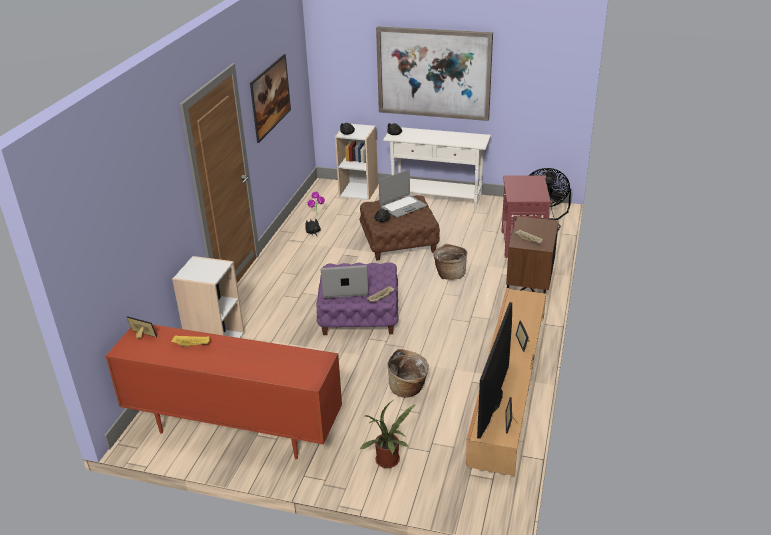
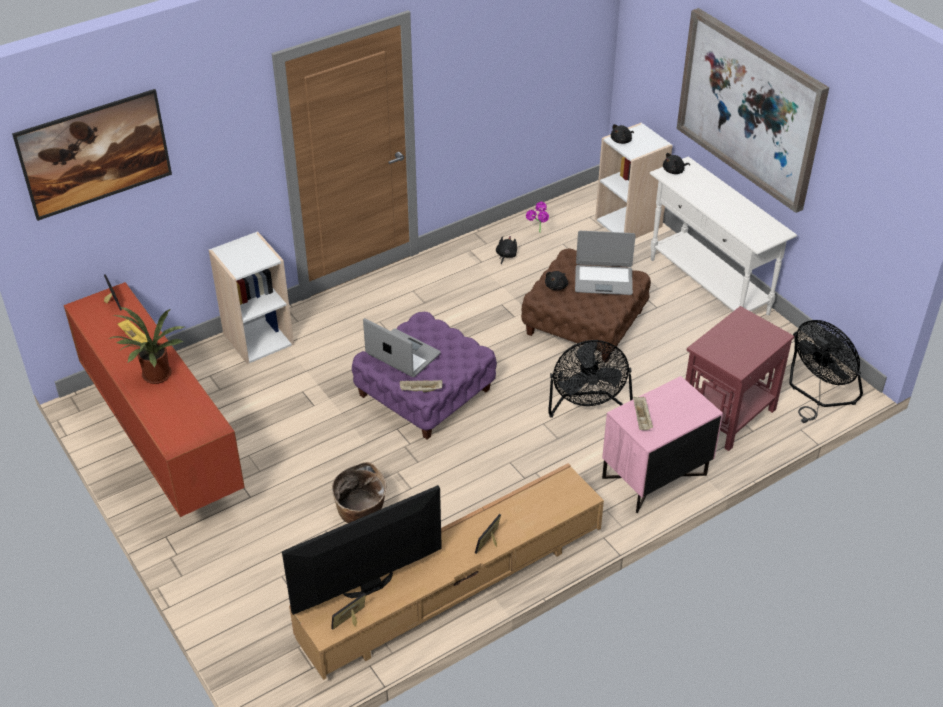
camera: 40 degrees right, 10 degrees up
picture [250,54,291,143] -> picture moved to [12,89,172,221]
potted plant [360,400,416,468] -> potted plant moved to [109,307,184,384]
basket [433,244,467,280] -> black fan [548,340,633,418]
brown nightstand [506,216,559,293] -> pink nightstand [602,376,723,513]

